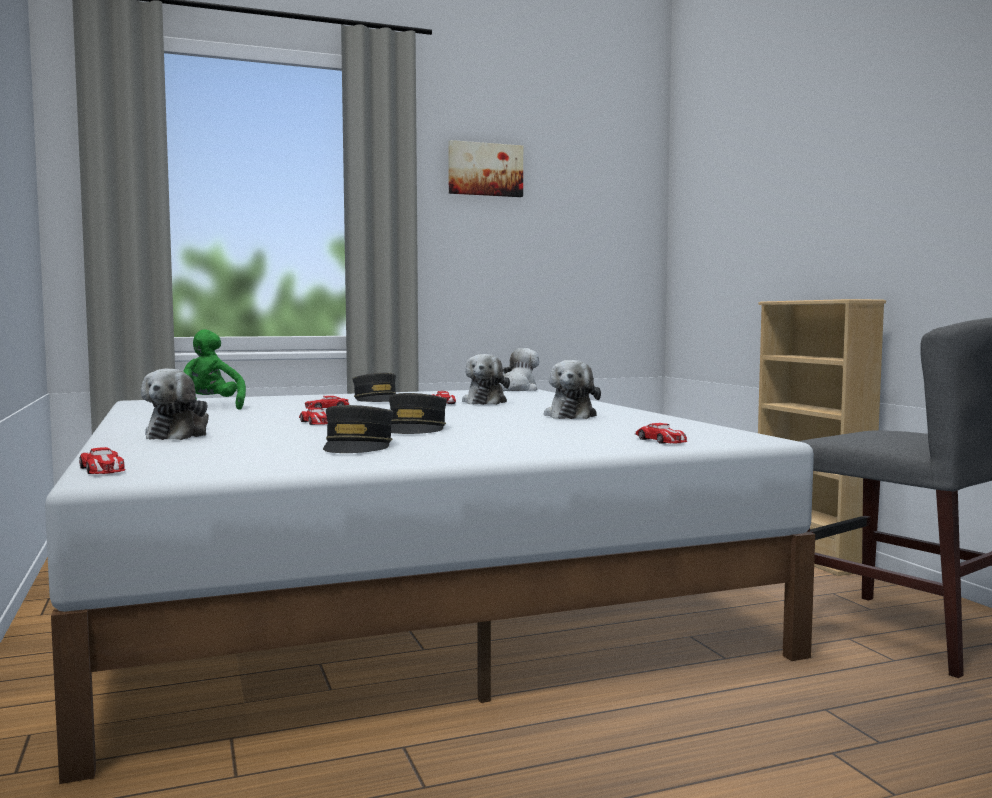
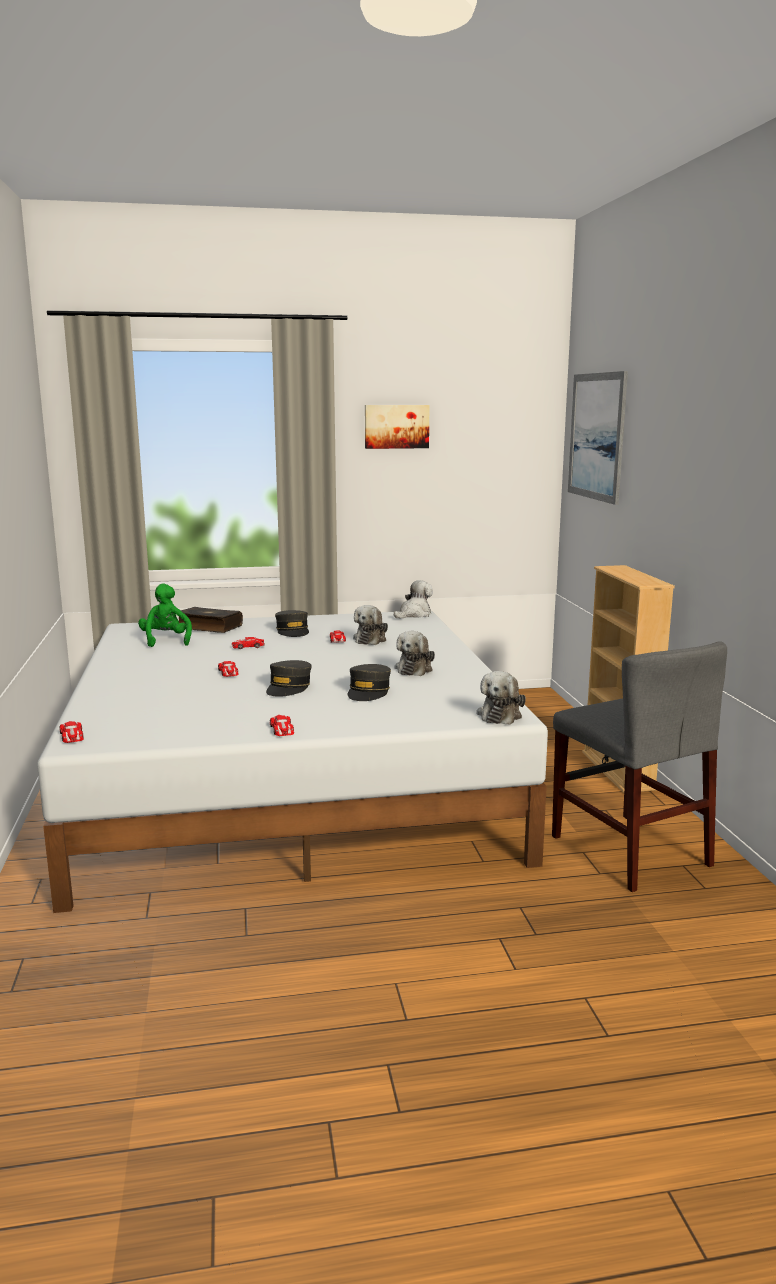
camera: 10 degrees right, 10 degrees up
plush toy [141,368,209,440] -> plush toy moved to [476,671,526,725]
grey cap [323,405,393,453] -> grey cap moved to [348,664,391,701]
toy car [635,423,687,444] -> toy car moved to [270,715,294,736]
none -> book [179,607,243,633]
none -> picture [568,371,628,505]

